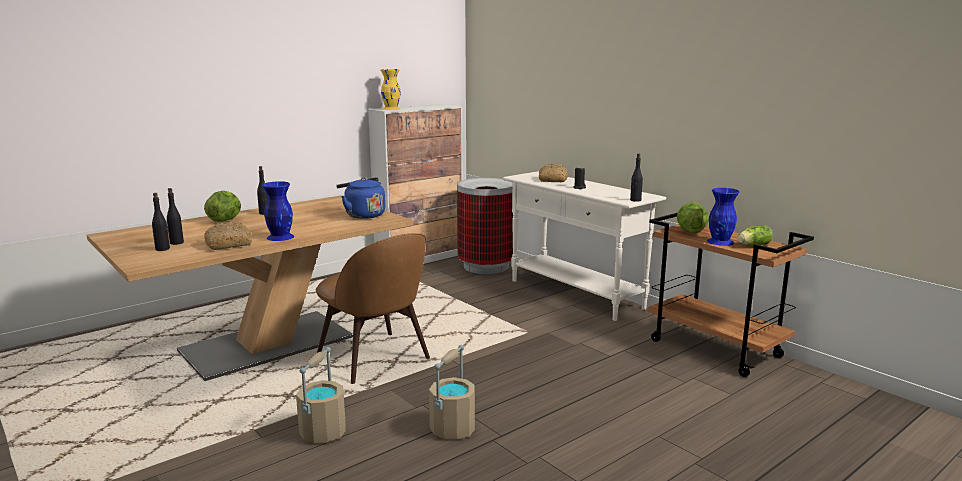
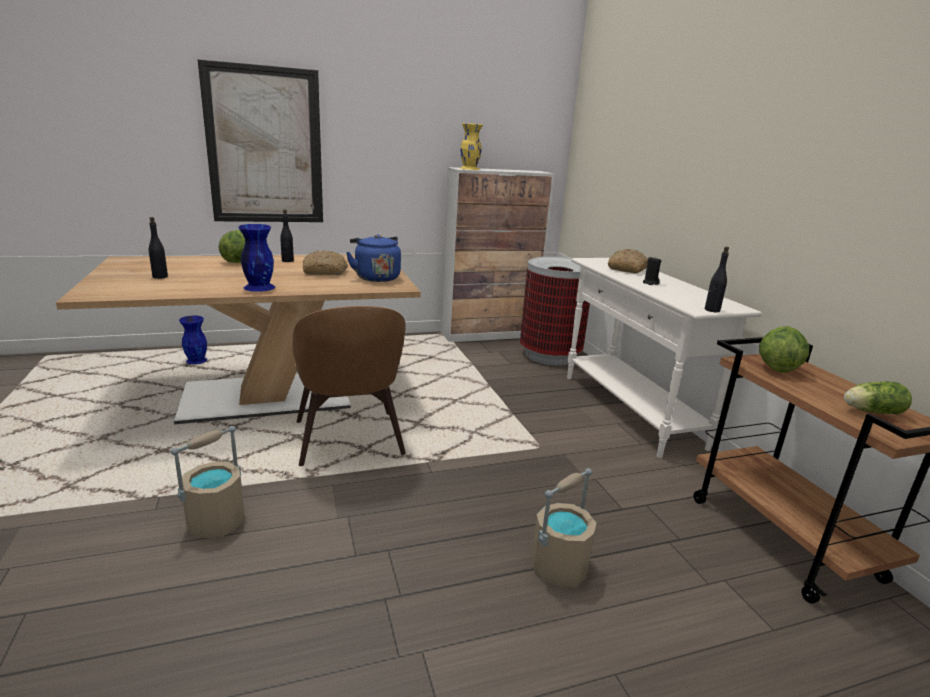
camera: 20 degrees right, 5 degrees up
black bottle [152,193,170,251] -> none
bread [204,222,252,250] -> bread moved to [303,250,348,275]
beige bucket [429,345,475,439] -> beige bucket moved to [531,468,596,587]
blue vase [707,188,739,246] -> blue vase moved to [179,315,207,364]
none -> picture [198,59,323,222]

